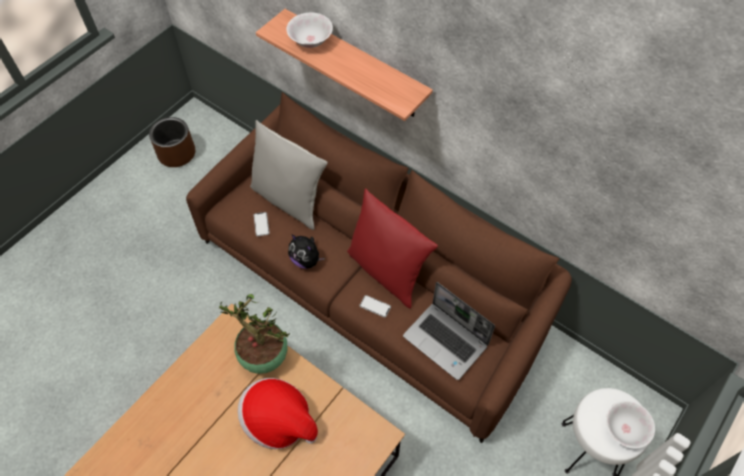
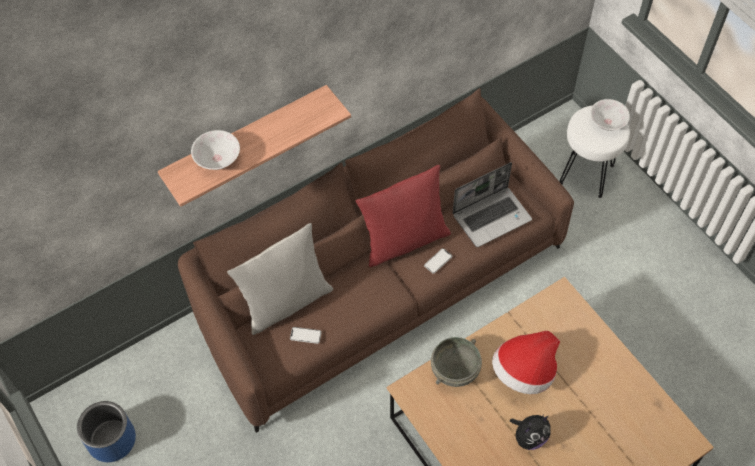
camera: 70 degrees left, 0 degrees up
brown planter [149,117,195,167] -> blue planter [77,401,136,462]
potted plant [218,294,291,374] -> grey bowl [431,337,482,387]
plush toy [288,234,325,269] -> plush toy moved to [510,414,551,450]

